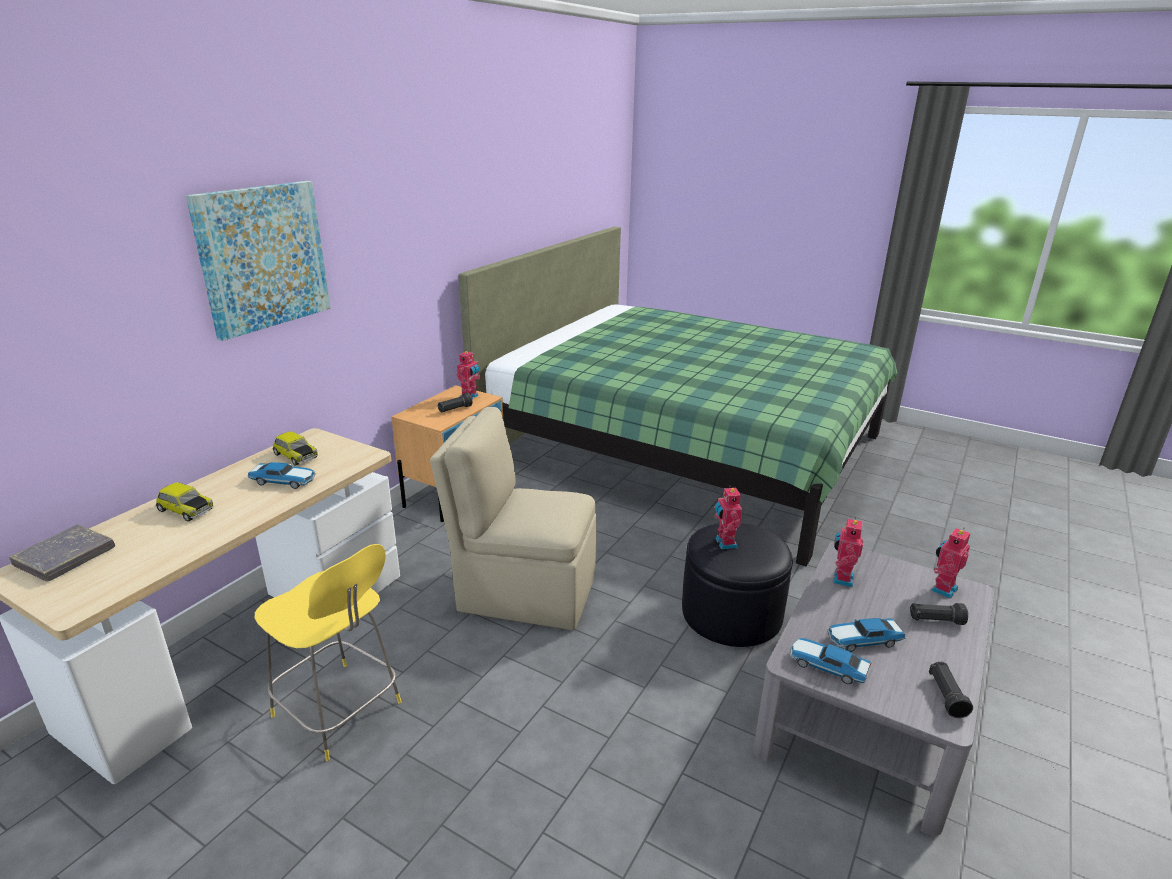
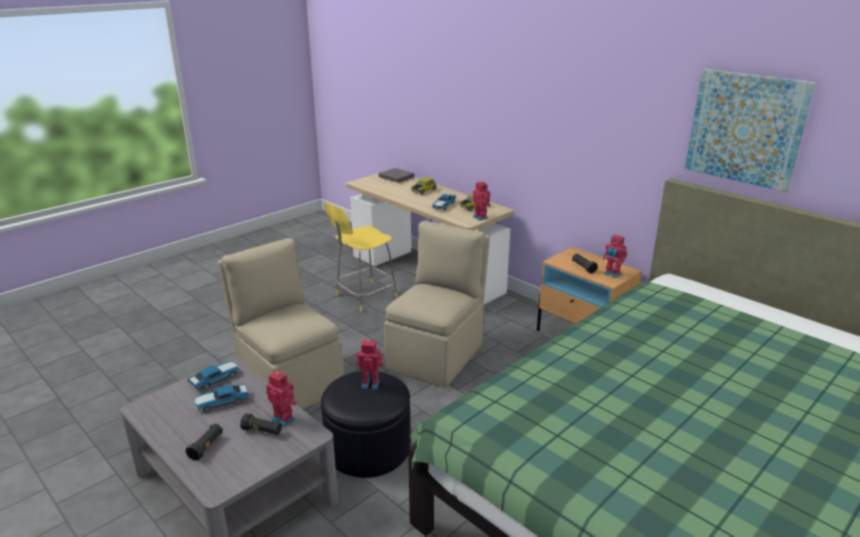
camera: 105 degrees right, 0 degrees up
picture [186,181,331,341] -> picture moved to [685,69,816,192]
toy car [827,618,905,652] -> toy car turned 120 degrees counterclockwise [194,384,249,412]
black flashlight [929,662,973,718] -> black flashlight moved to [240,413,282,435]
toy robot [931,528,971,599] -> toy robot moved to [473,180,491,221]
none -> beige chair [218,238,344,410]

